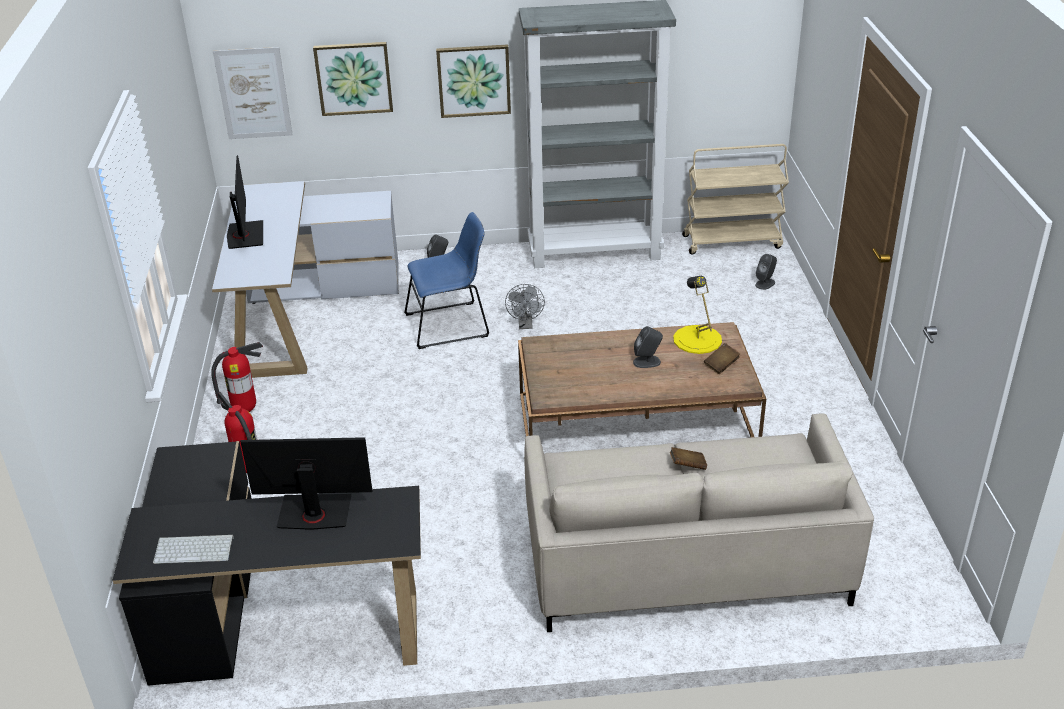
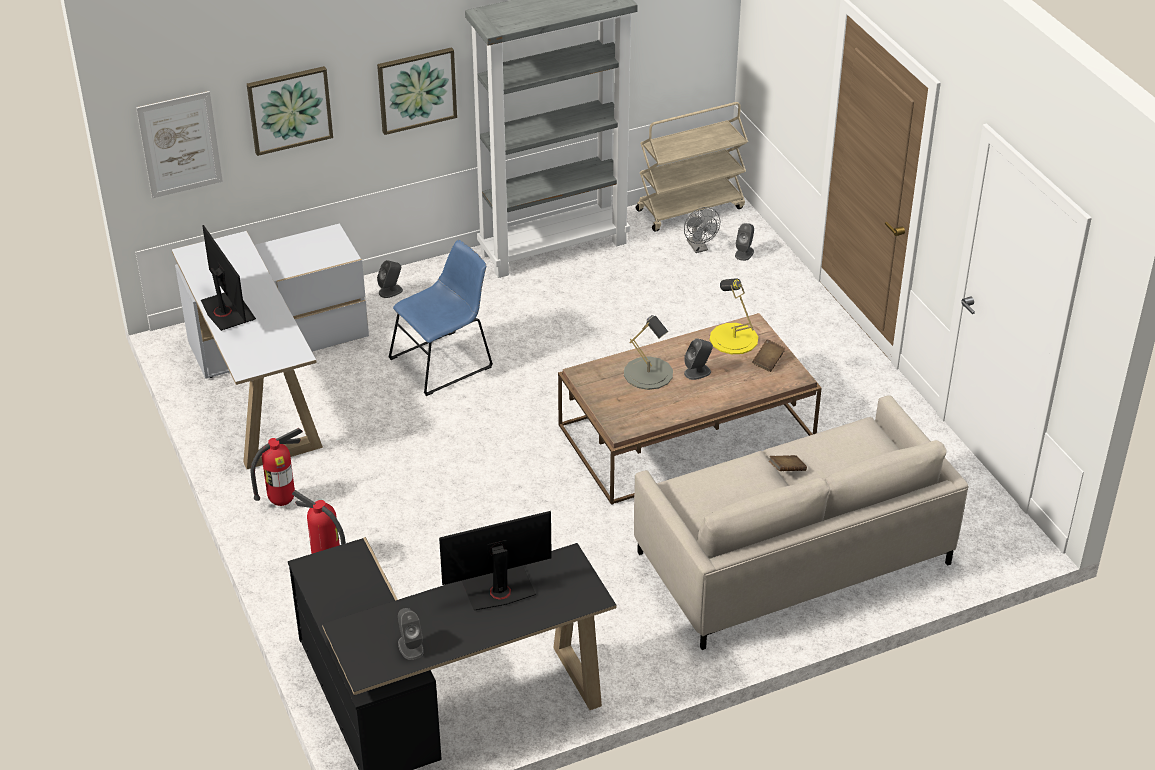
camera: 20 degrees left, 5 degrees up
keyboard [153,535,234,564] -> grey speaker [398,608,424,660]
grey fan [505,284,545,329] -> grey fan moved to [684,207,720,253]
none -> grey table lamp [624,315,673,390]

